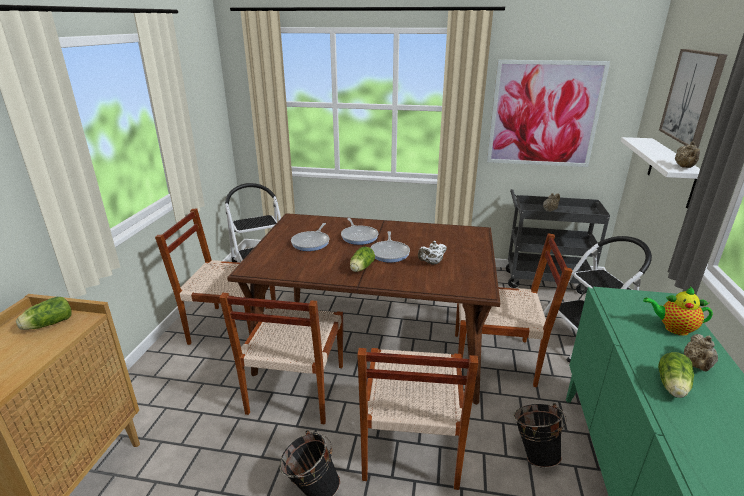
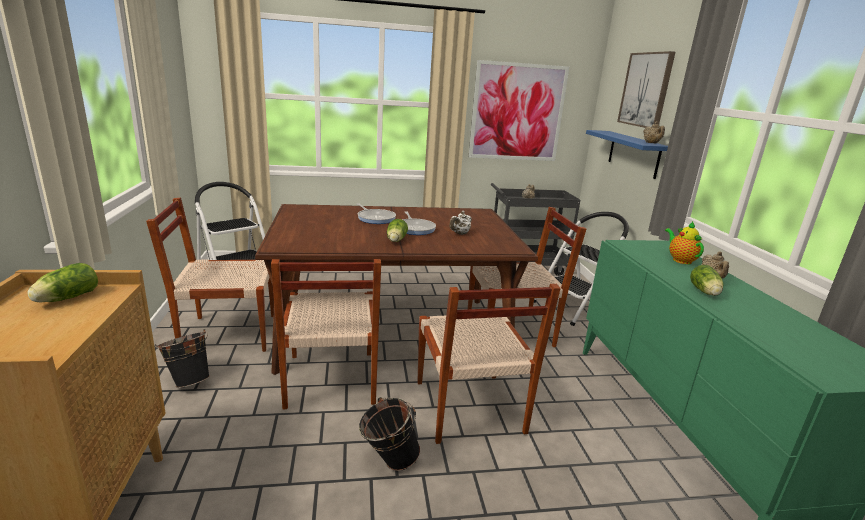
camera: 20 degrees left, 5 degrees down
frying pan [291,223,330,251] -> none
black bucket [513,403,566,468] -> black bucket moved to [155,329,210,388]
white shelf [621,137,700,209] -> blue shelf [586,130,668,179]
teapot [643,286,713,335] -> teapot turned 75 degrees clockwise [665,221,704,264]

